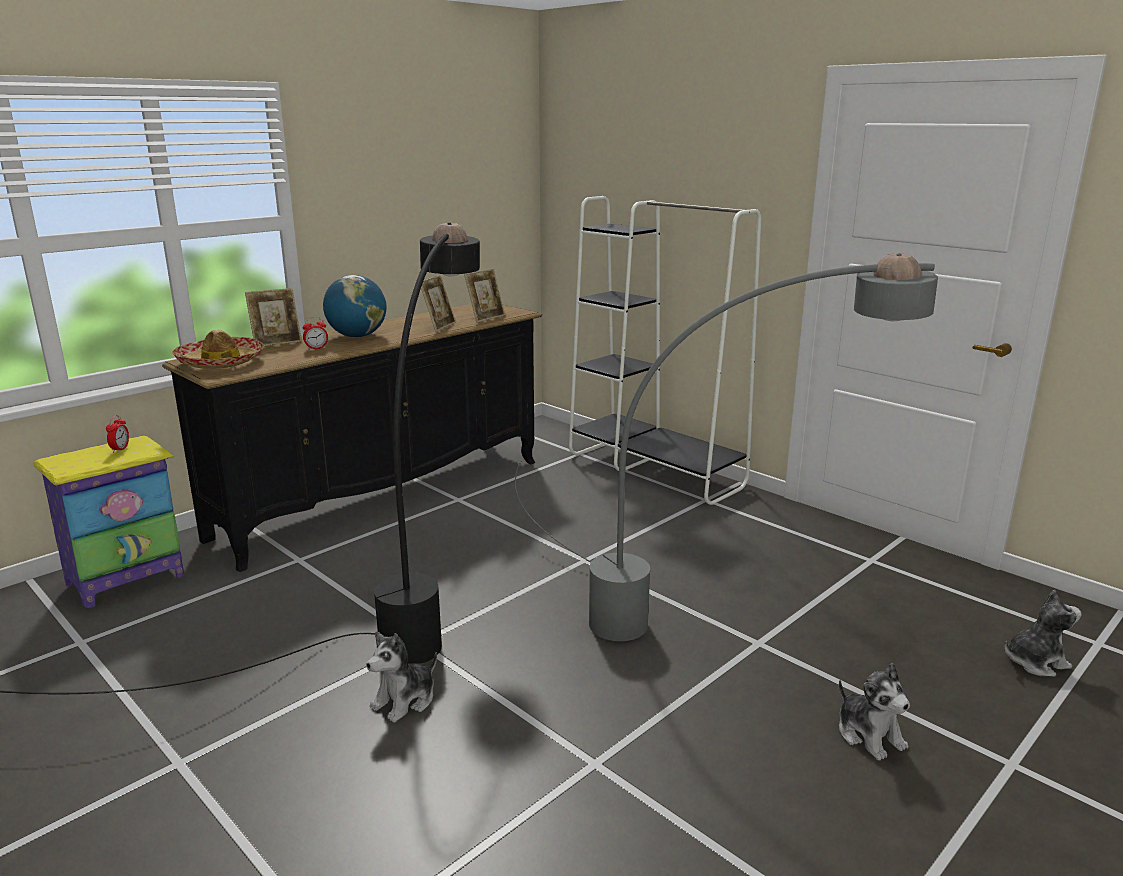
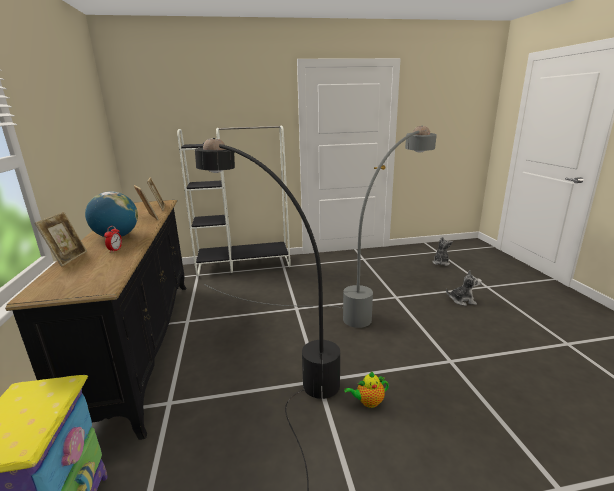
camera: 55 degrees left, 0 degrees up
alarm clock [106,415,129,453] -> none
hat [172,329,264,369] -> none
plush toy [366,631,437,723] -> teapot [344,371,389,408]

